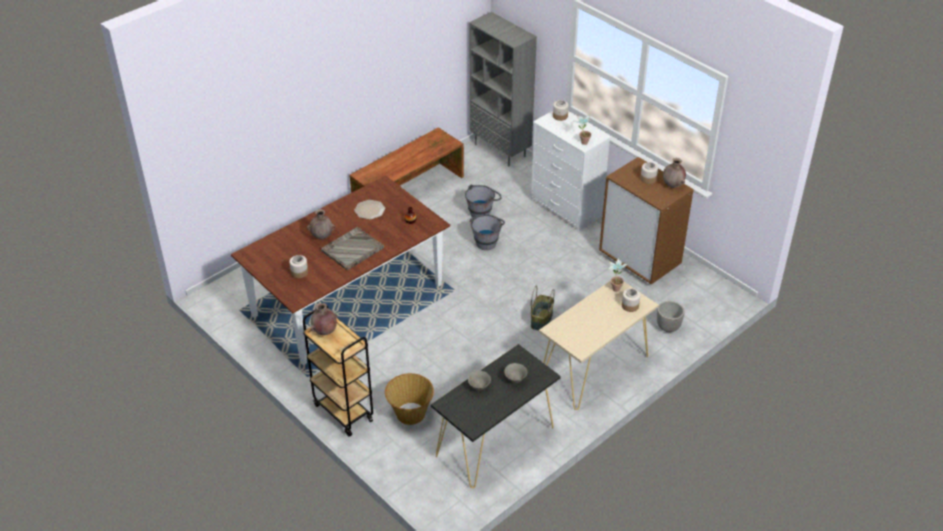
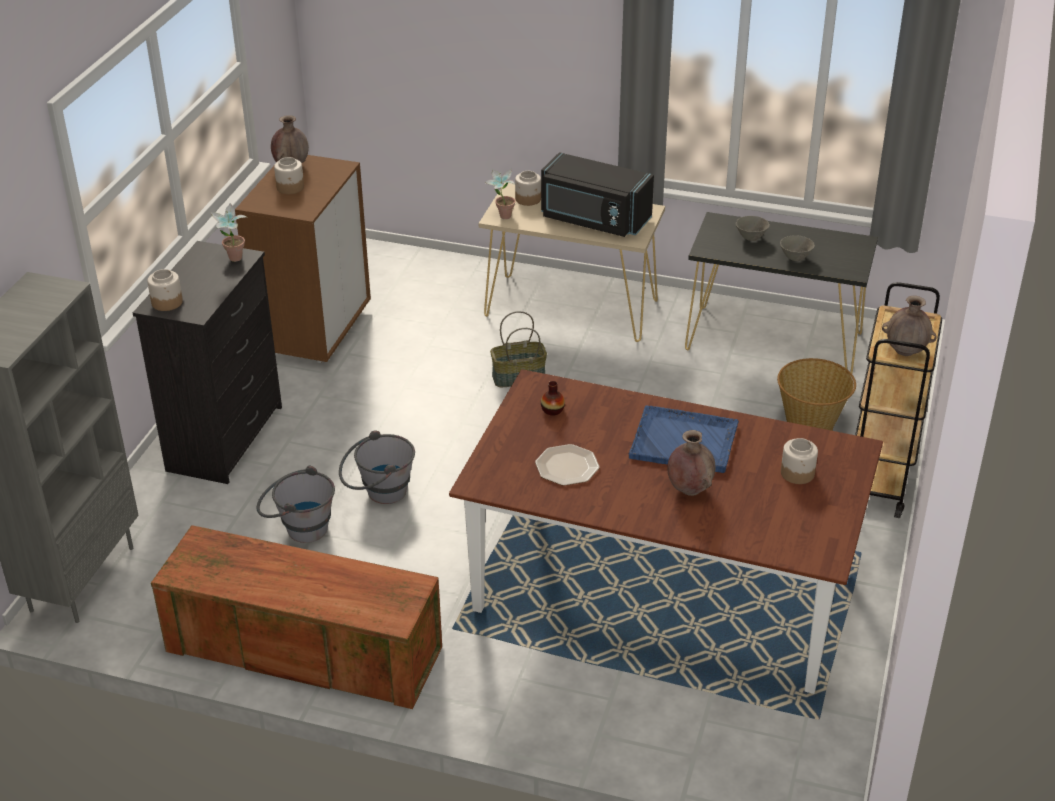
camera: 120 degrees left, 5 degrees down
grey tray [321,227,384,271] -> blue tray [629,405,739,473]
white dresser [531,111,611,232] -> black dresser [133,241,282,484]
planter [657,301,684,332] -> none
none -> black microwave [541,152,654,237]

